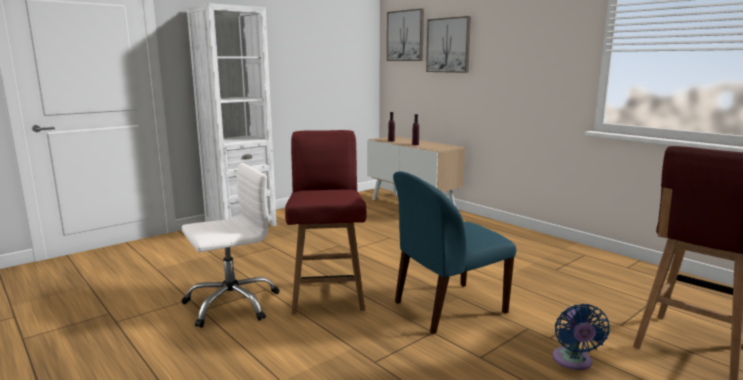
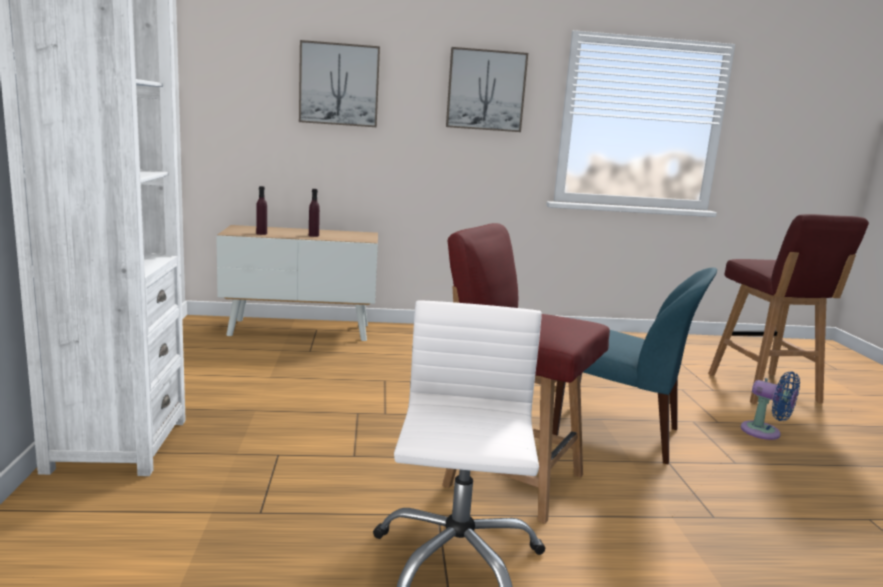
camera: 55 degrees left, 0 degrees up
picture [387,8,424,61] -> picture moved to [446,47,528,132]
blue chair [393,172,517,334] -> blue chair turned 75 degrees counterclockwise [552,267,717,464]

